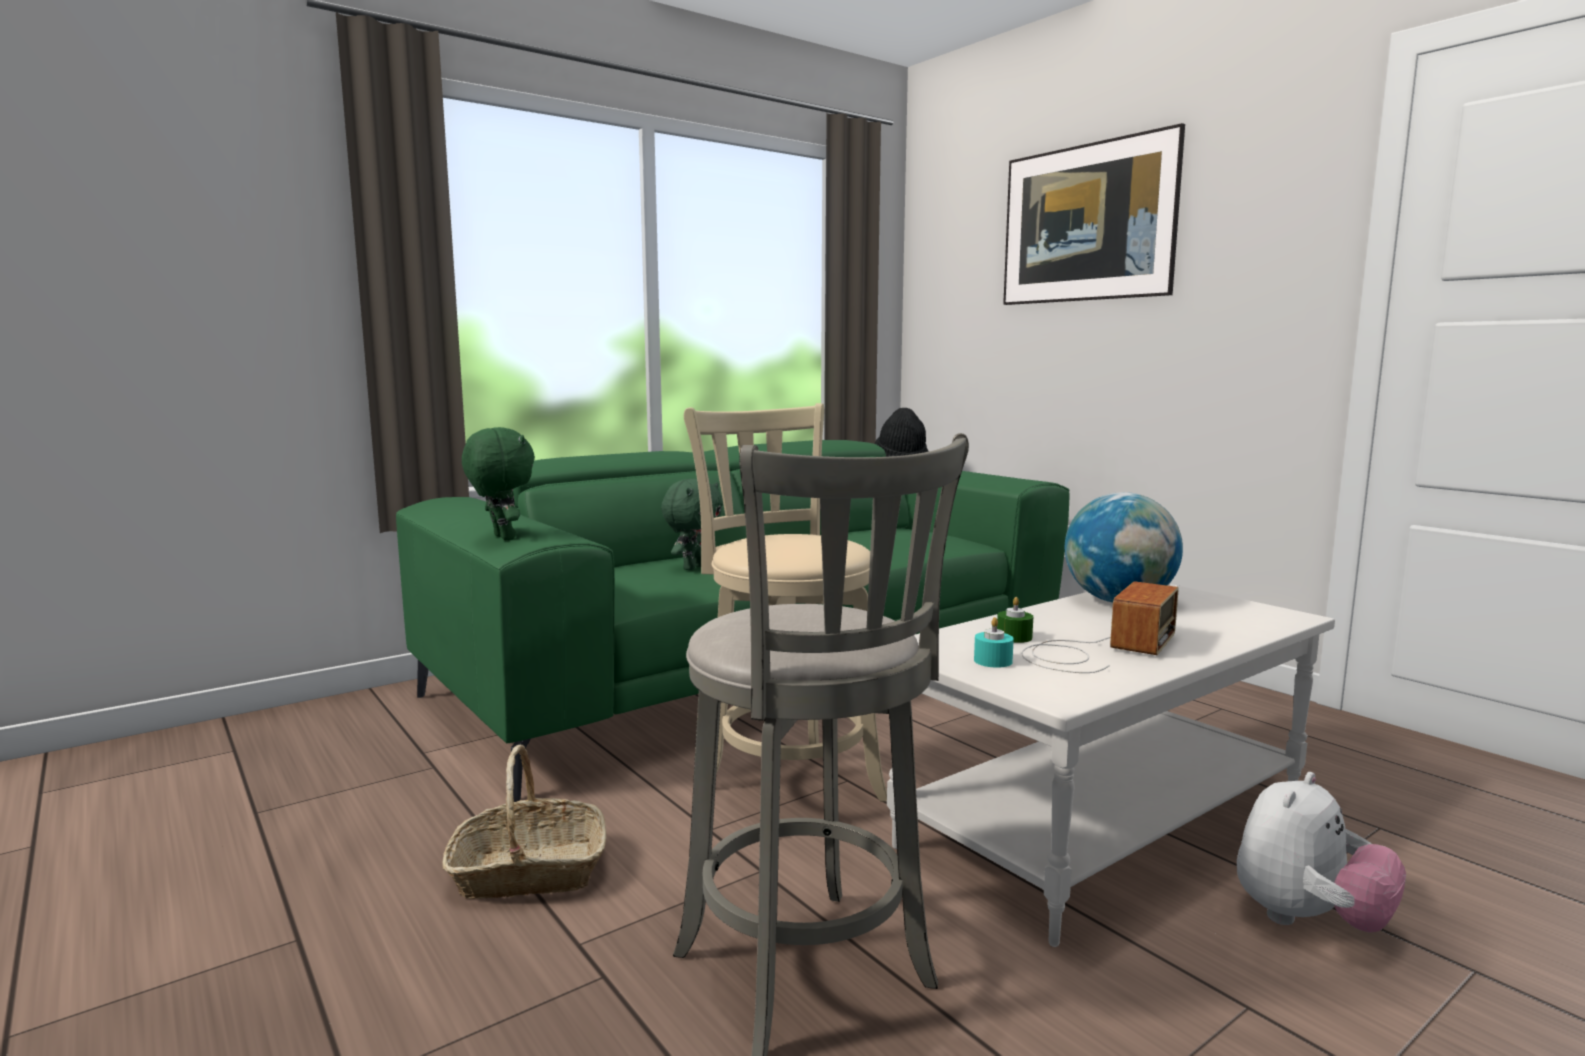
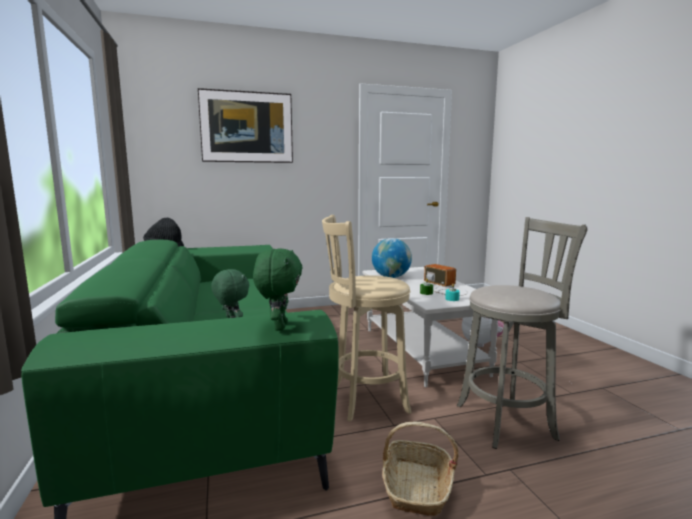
camera: 70 degrees left, 0 degrees up
green plush toy [462,427,535,540] -> green plush toy turned 105 degrees clockwise [253,248,303,331]

